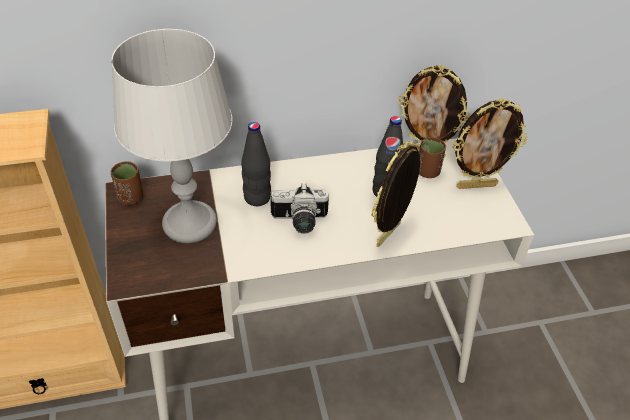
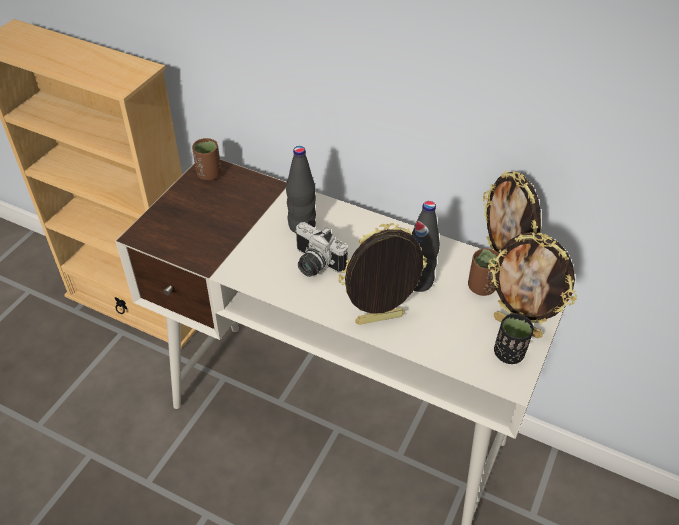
camera: 40 degrees right, 0 degrees up
grey table lamp [111,29,233,243] -> none
none -> black cup [494,314,534,364]

